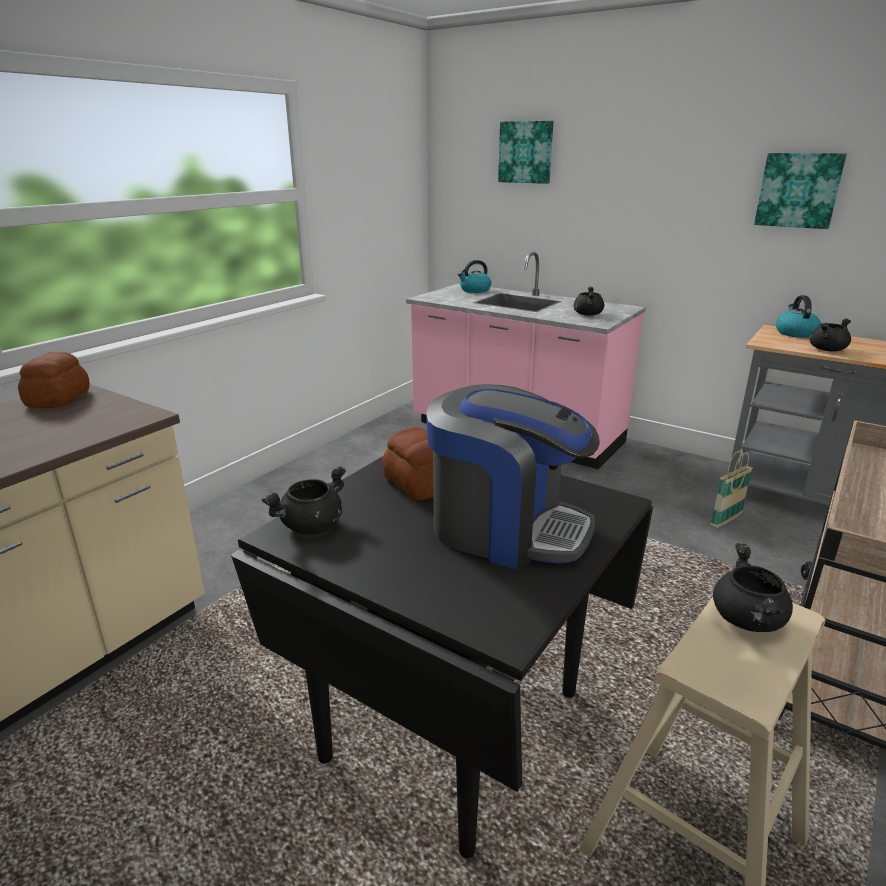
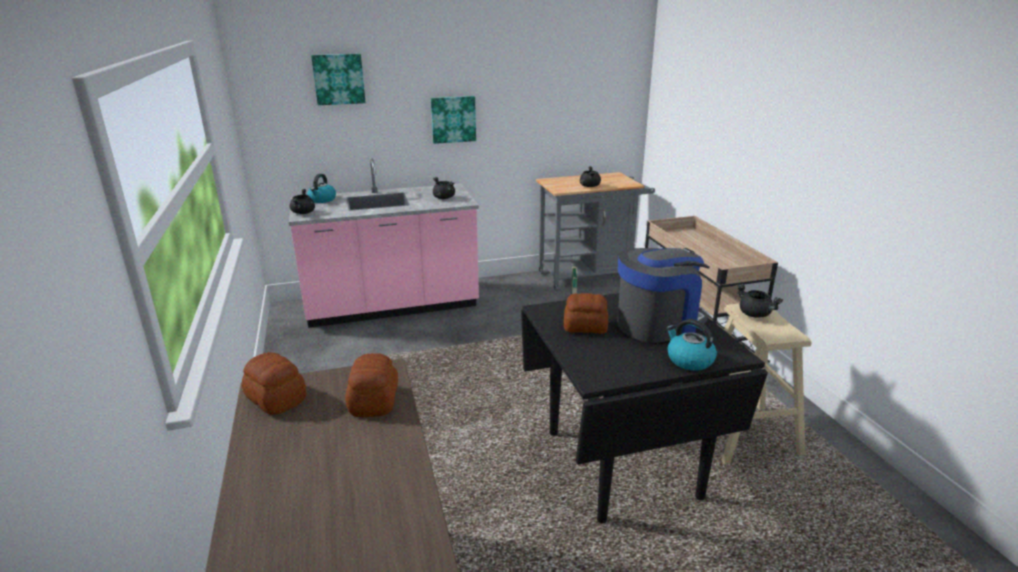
camera: 50 degrees left, 0 degrees up
black cooking pot [262,466,346,535] -> black cooking pot moved to [290,189,315,214]
picture [754,153,847,229] -> picture moved to [431,96,476,144]
kettle [776,295,821,338] -> kettle moved to [666,319,717,371]
none -> bread [345,353,398,417]

